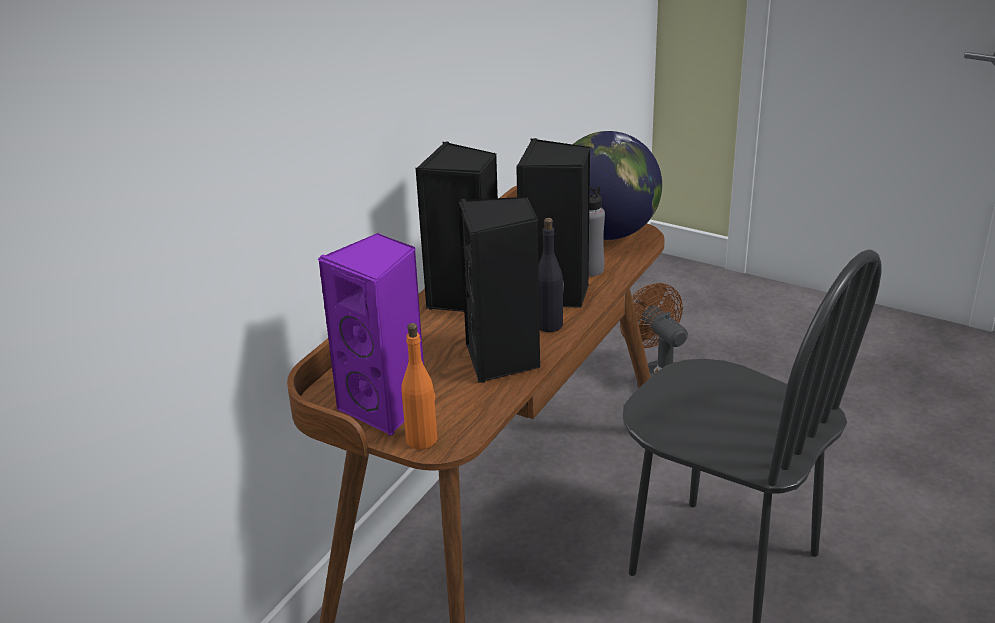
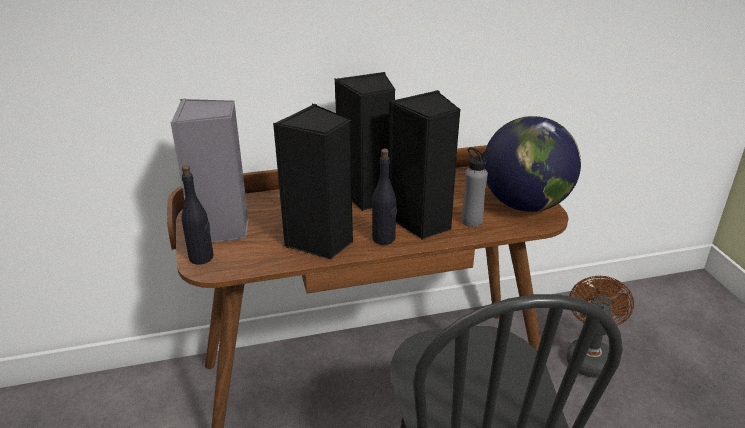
camera: 45 degrees right, 0 degrees up
purple speaker [318,233,424,436] -> grey speaker [171,98,249,243]
orange bottle [401,323,437,449] -> black bottle [181,165,214,265]

